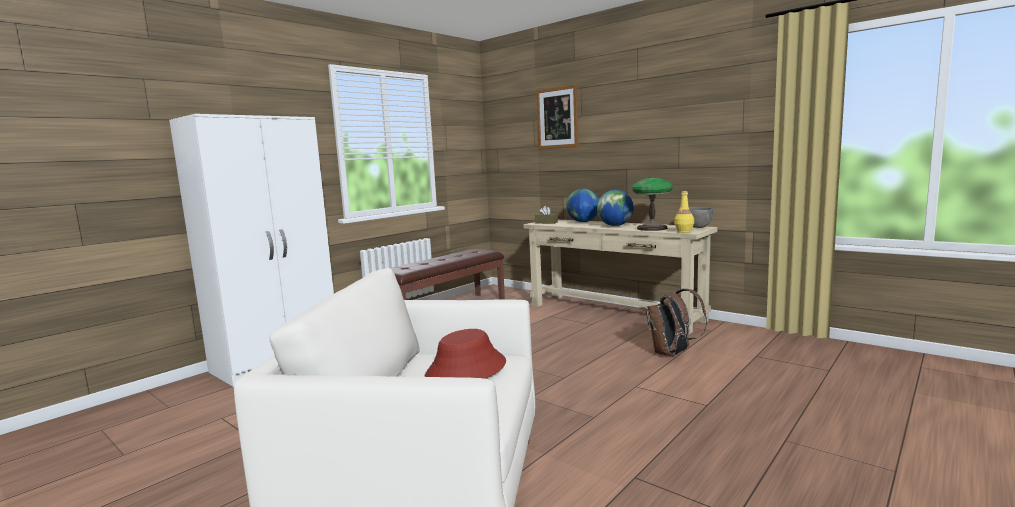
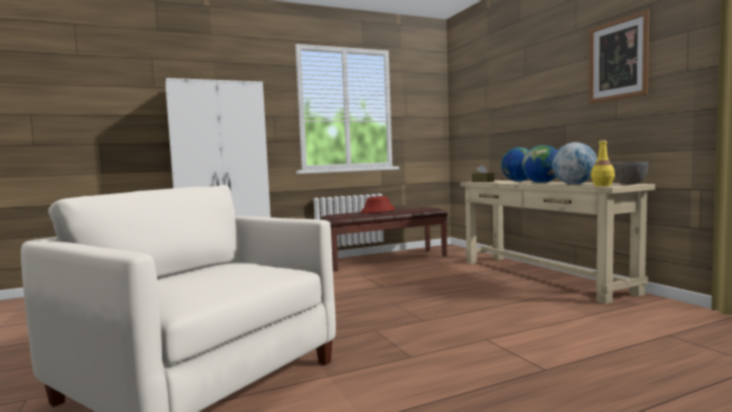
camera: 25 degrees right, 5 degrees down
red hat [425,329,506,379] -> red hat moved to [361,196,396,213]
picture [536,84,578,149] -> picture moved to [589,10,649,104]
table lamp [632,177,673,231] -> globe [552,142,597,184]
brown backpack [646,289,707,357] -> none

